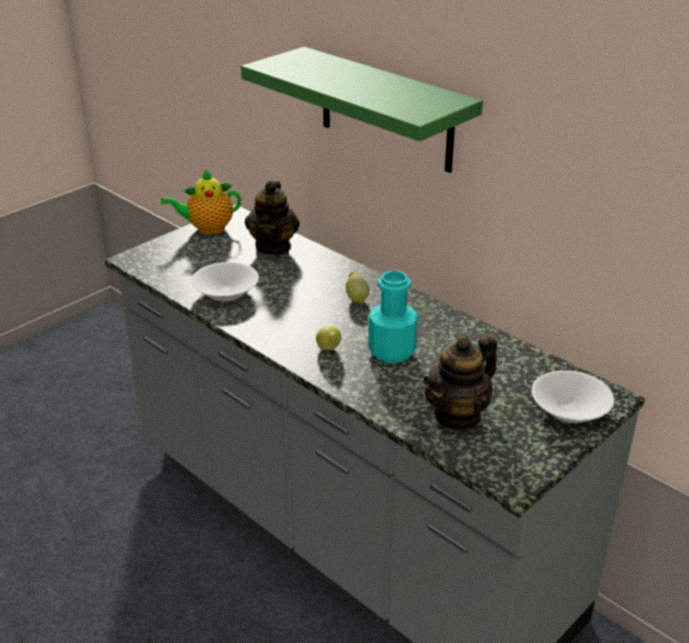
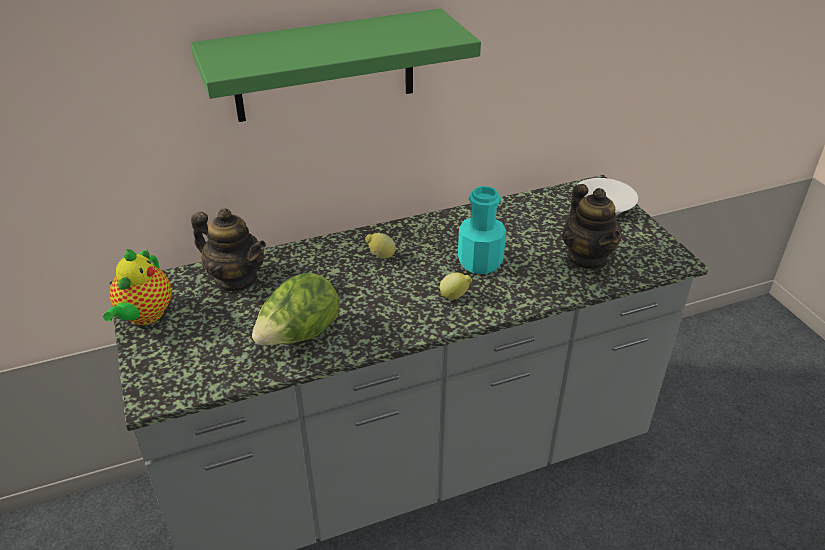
camera: 65 degrees left, 5 degrees up
white bowl [191,262,259,301] -> lettuce [252,272,340,345]

